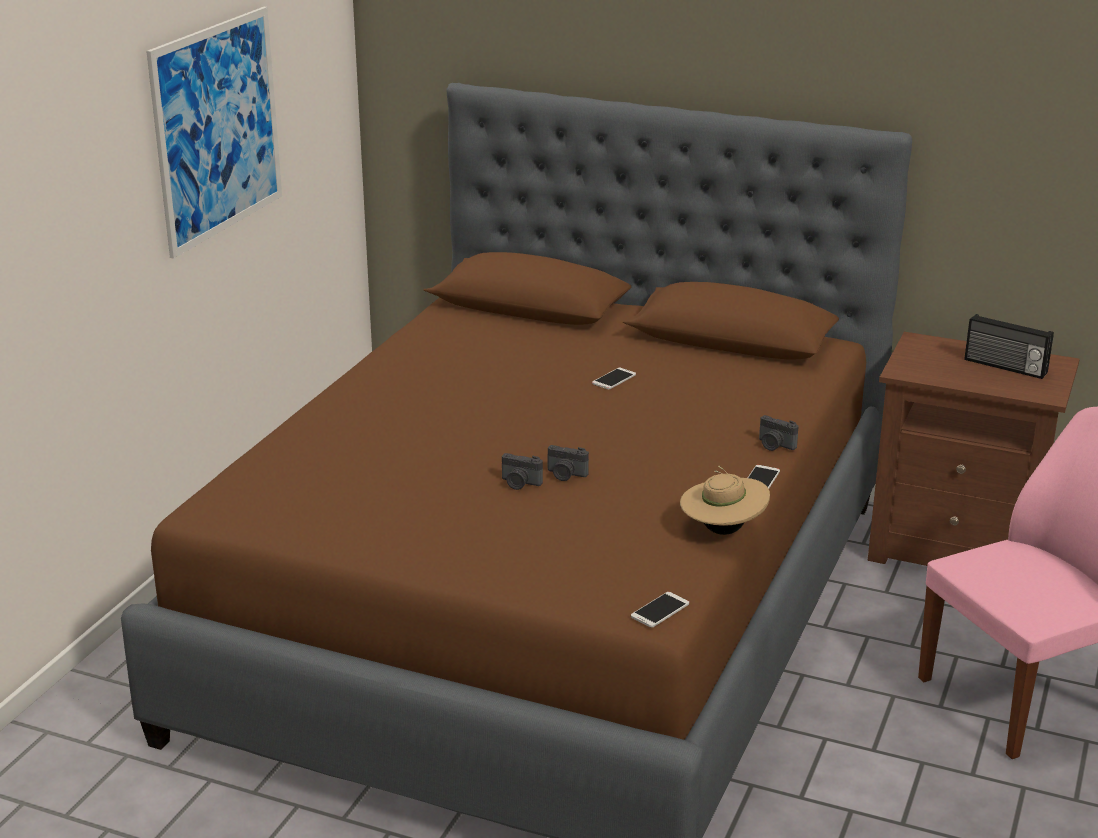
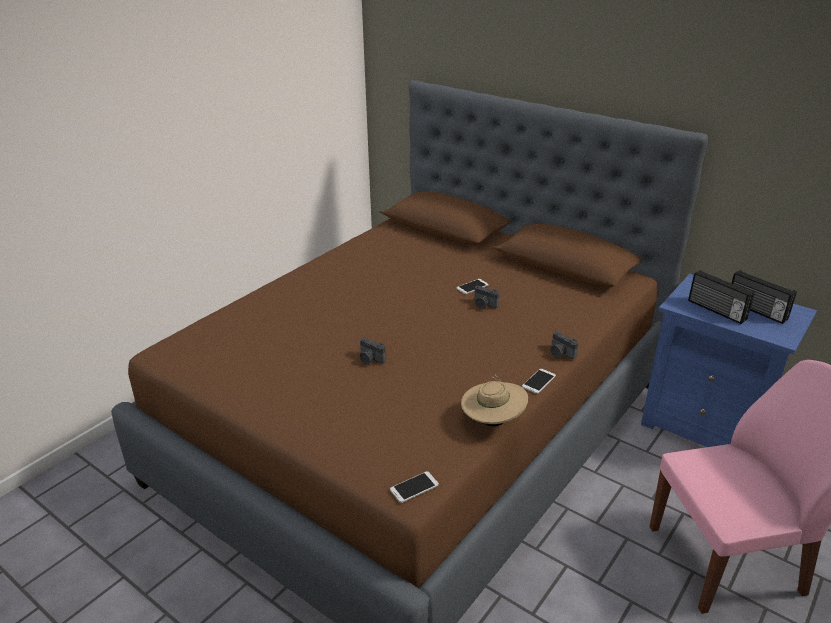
camera: 15 degrees right, 5 degrees up
picture [146,7,282,259] -> none
camera [548,445,589,481] -> camera moved to [474,286,499,309]
brown nightstand [868,332,1080,566] -> blue nightstand [641,274,817,447]
none -> radio [688,270,755,324]

